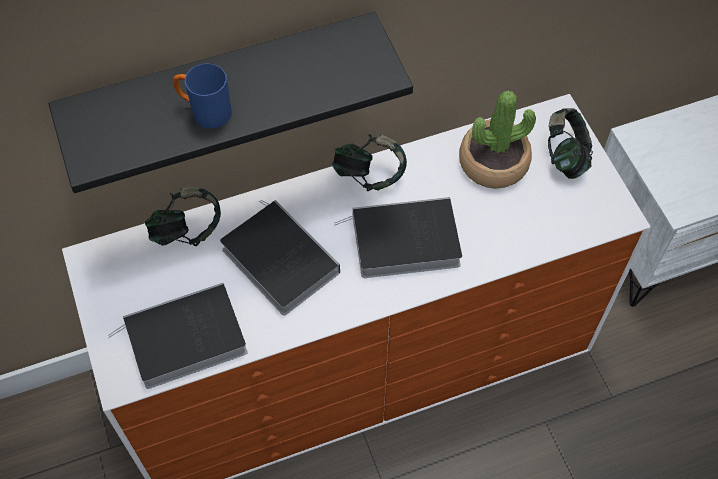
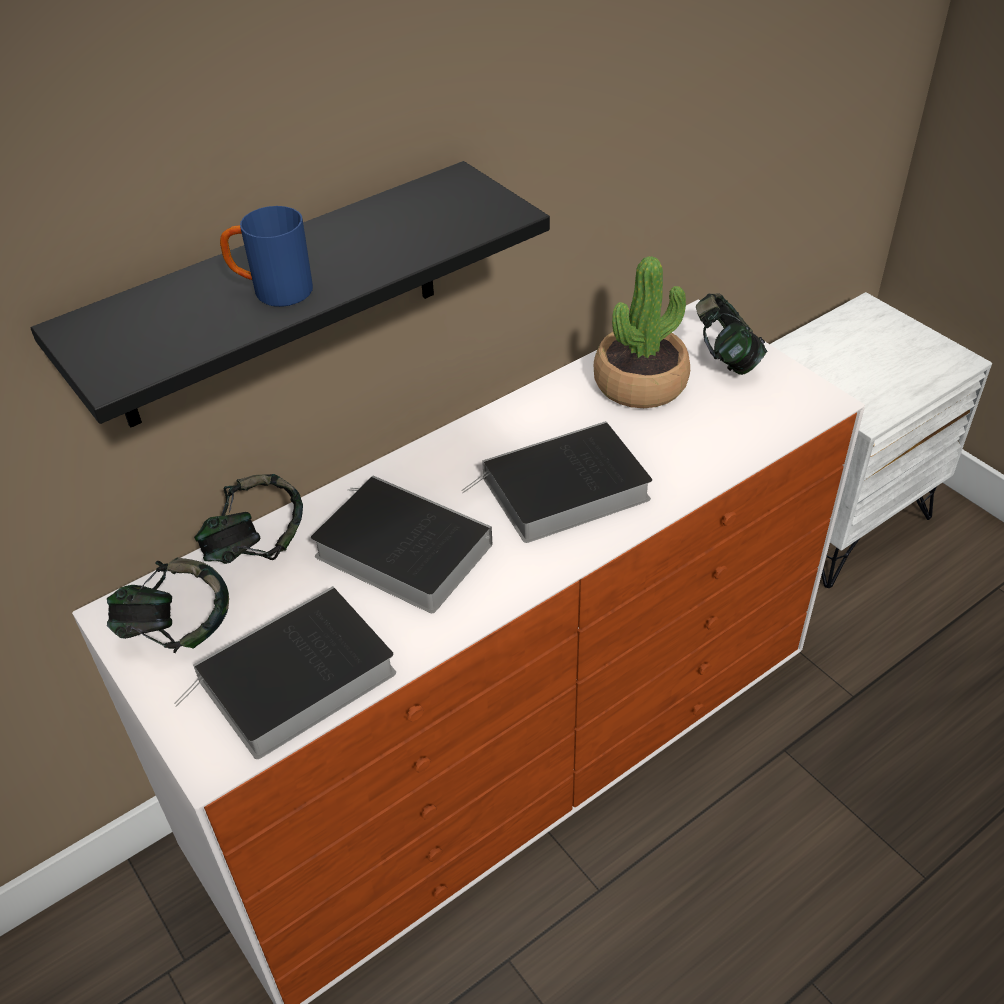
camera: 15 degrees left, 15 degrees down
headphones [332,134,407,191] -> headphones moved to [107,557,229,653]

